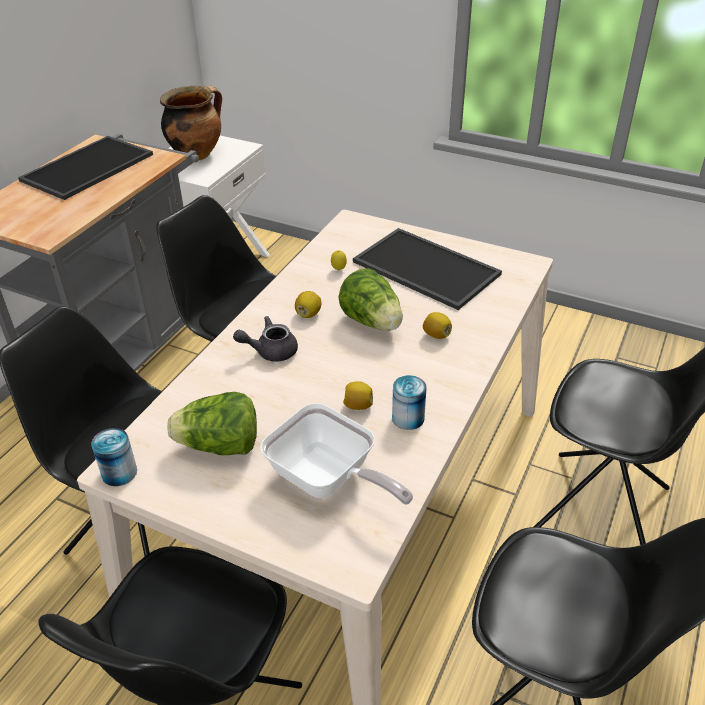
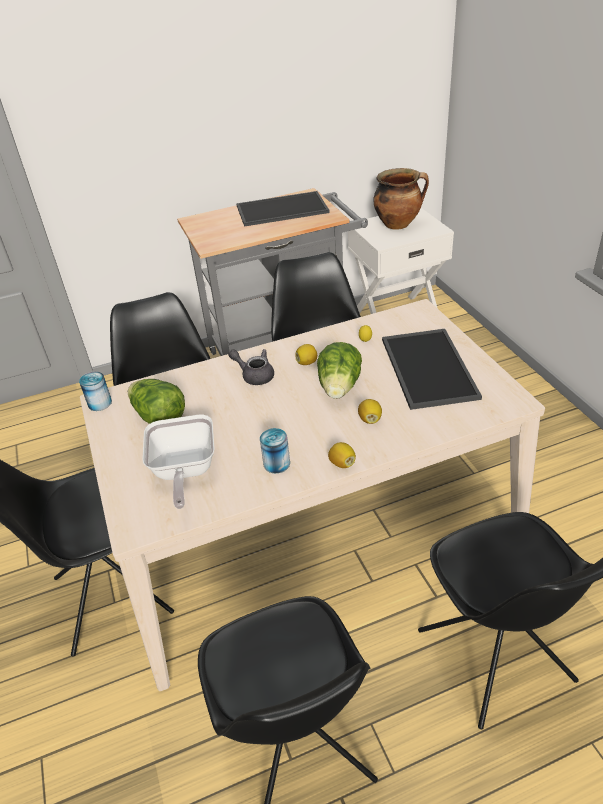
camera: 45 degrees right, 0 degrees up
lemon [343,381,373,410] -> lemon moved to [328,442,356,468]

